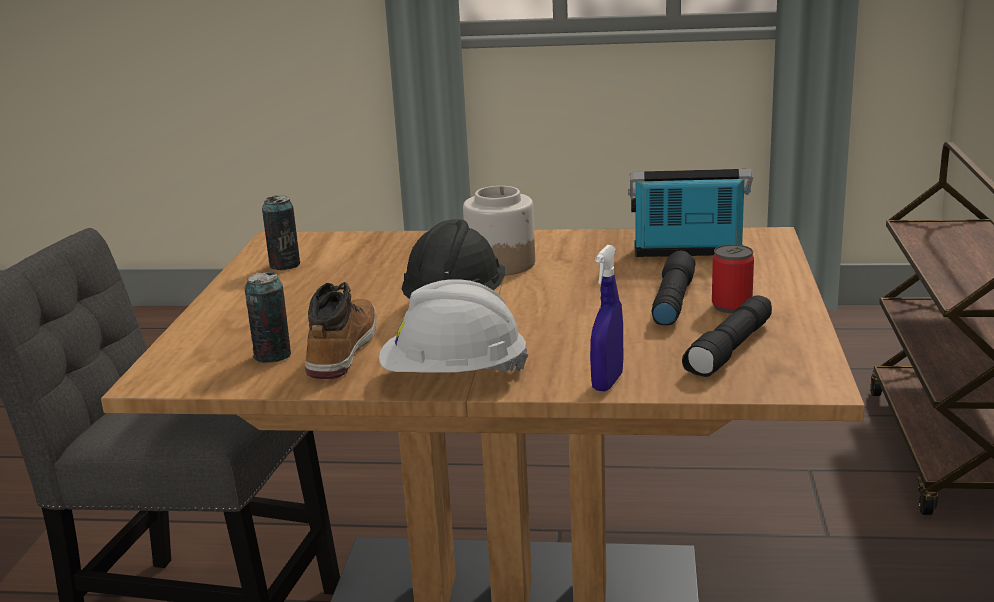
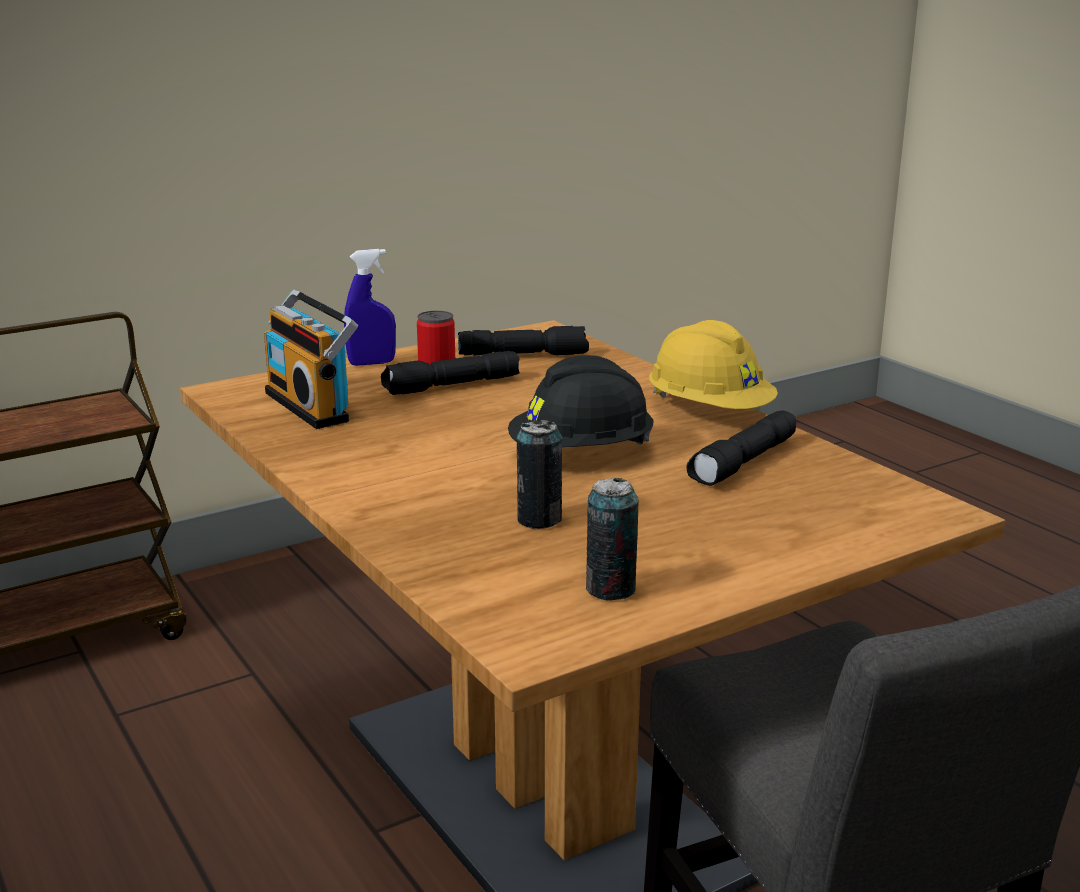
camera: 130 degrees left, 0 degrees up
can [245,272,291,363] -> can moved to [517,420,562,529]
boot [305,282,377,379] -> black flashlight [687,410,796,486]
white hard hat [379,280,528,373] -> yellow hard hat [649,320,778,409]
jar [463,186,535,276] -> none
blue spray bottle [590,245,623,391] -> blue spray bottle moved to [344,249,396,366]

